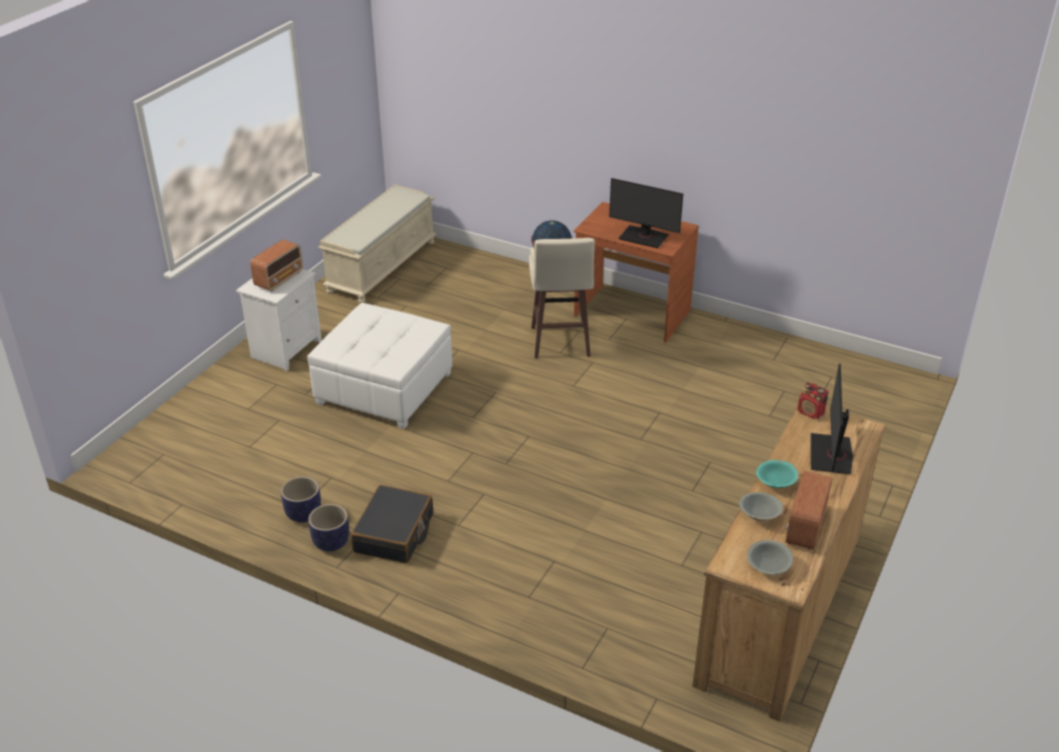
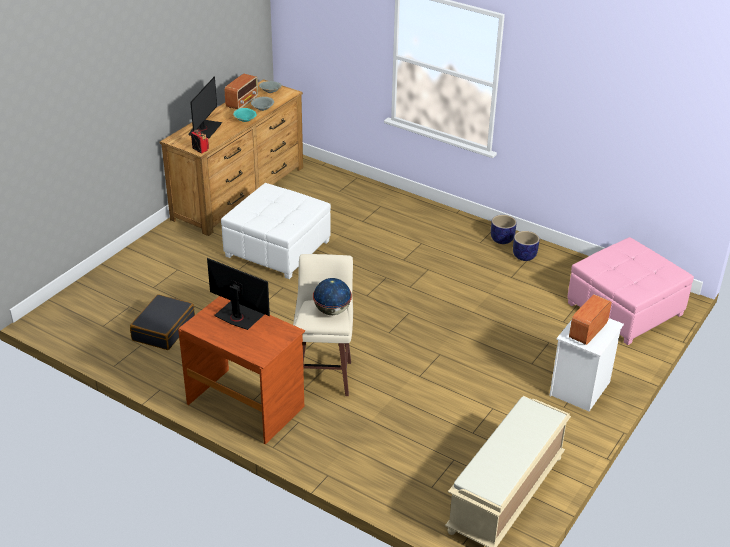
camera: 175 degrees left, 0 degrees up
white ottoman [307,303,452,429] -> white ottoman moved to [221,183,331,279]
black suitcase [351,485,433,563] -> black suitcase moved to [130,294,195,350]
none -> pink ottoman [567,237,694,345]

